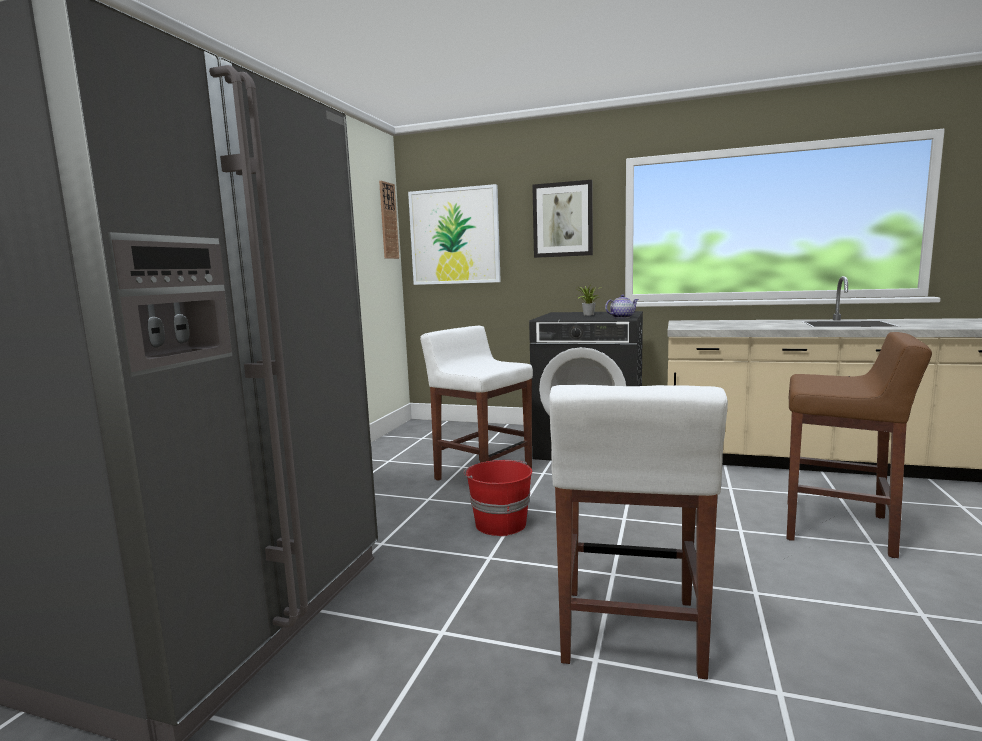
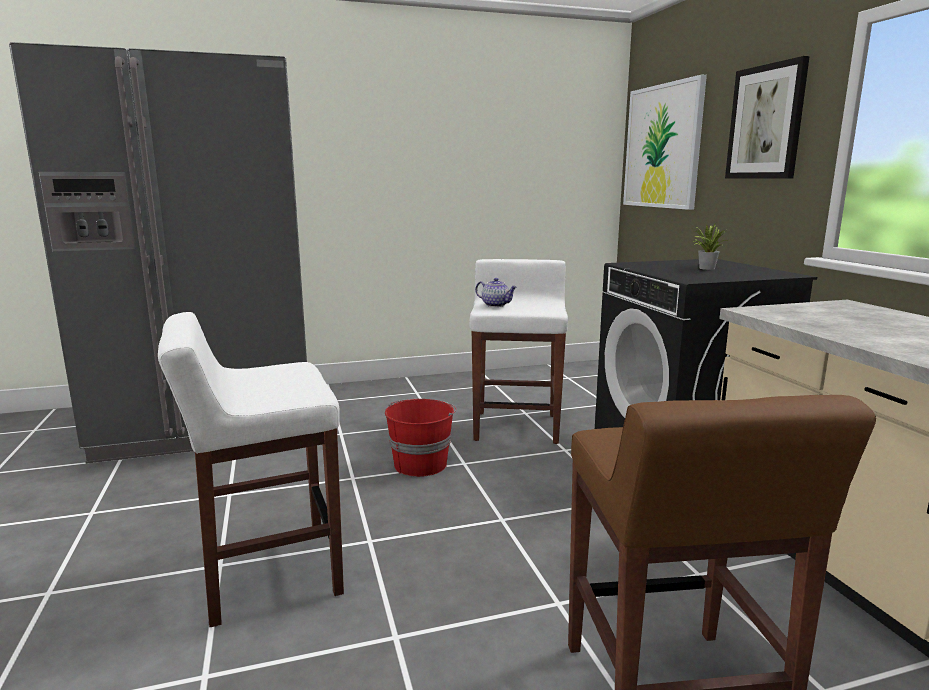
camera: 55 degrees right, 5 degrees up
wall clock [379,181,399,259] -> none
teapot [605,294,639,318] -> teapot moved to [475,278,517,307]

